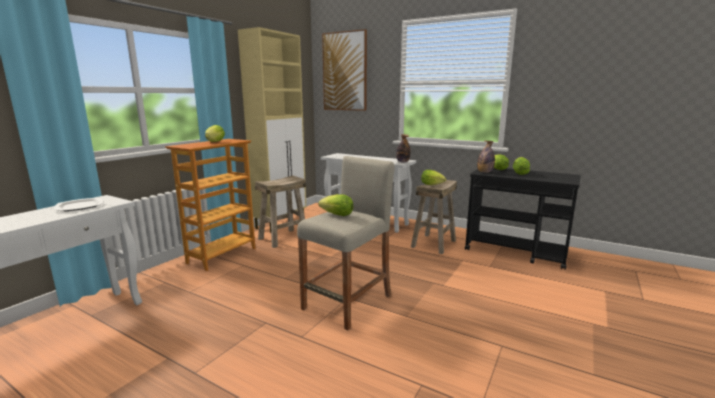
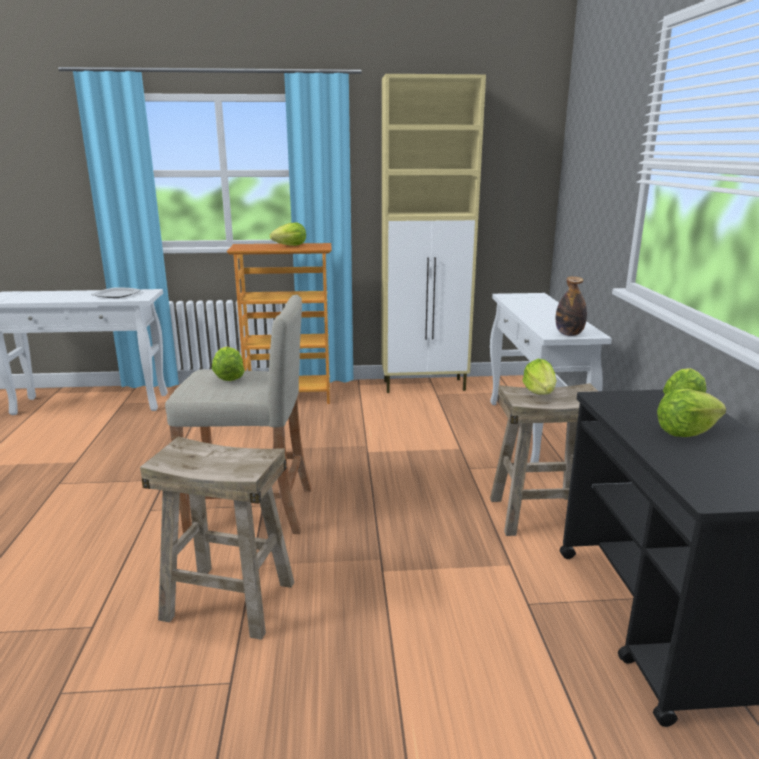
camera: 55 degrees right, 5 degrees up
beige stool [255,176,306,248] -> beige stool moved to [140,436,294,640]
picture [322,29,367,111] -> none
bottle [477,141,495,173] -> none

